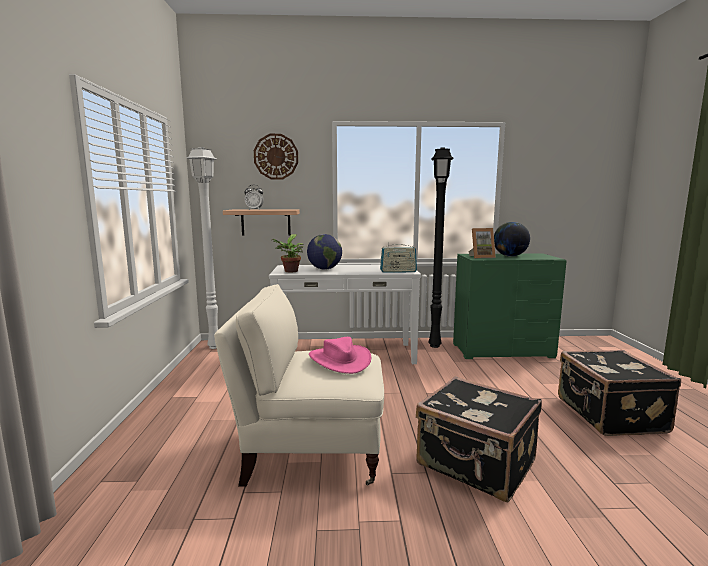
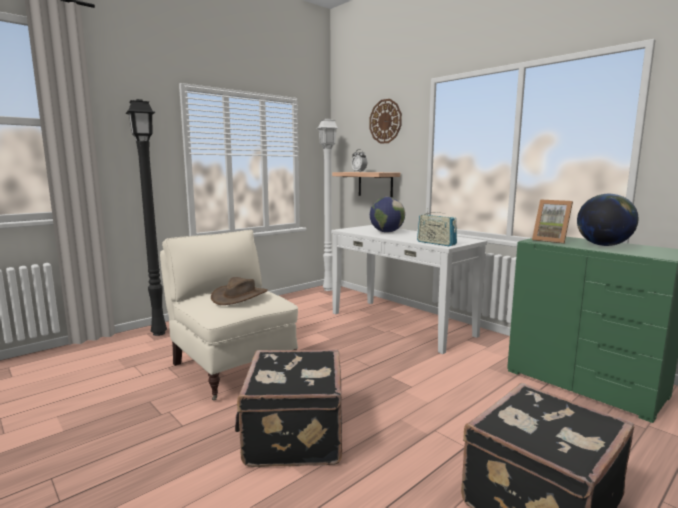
camera: 50 degrees right, 0 degrees up
potted plant [272,234,304,273] -> none
pink hat [309,337,371,374] -> brown hat [211,277,268,305]
black floor lamp [428,147,453,348] -> black floor lamp moved to [125,99,167,336]

